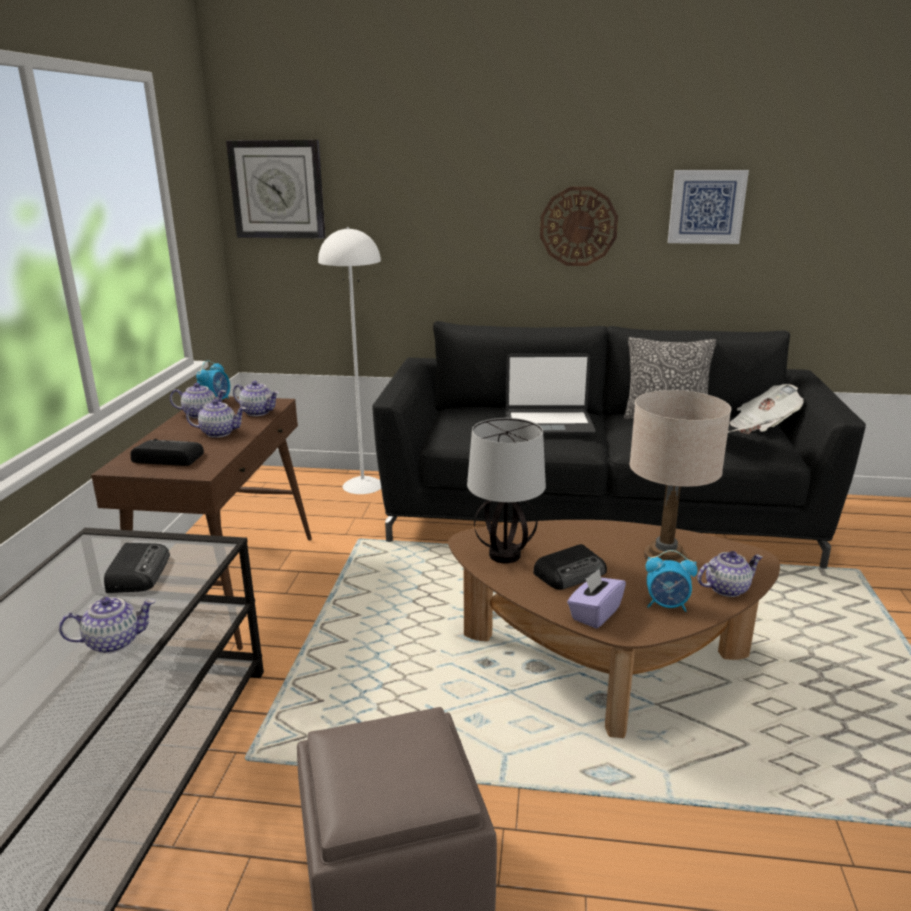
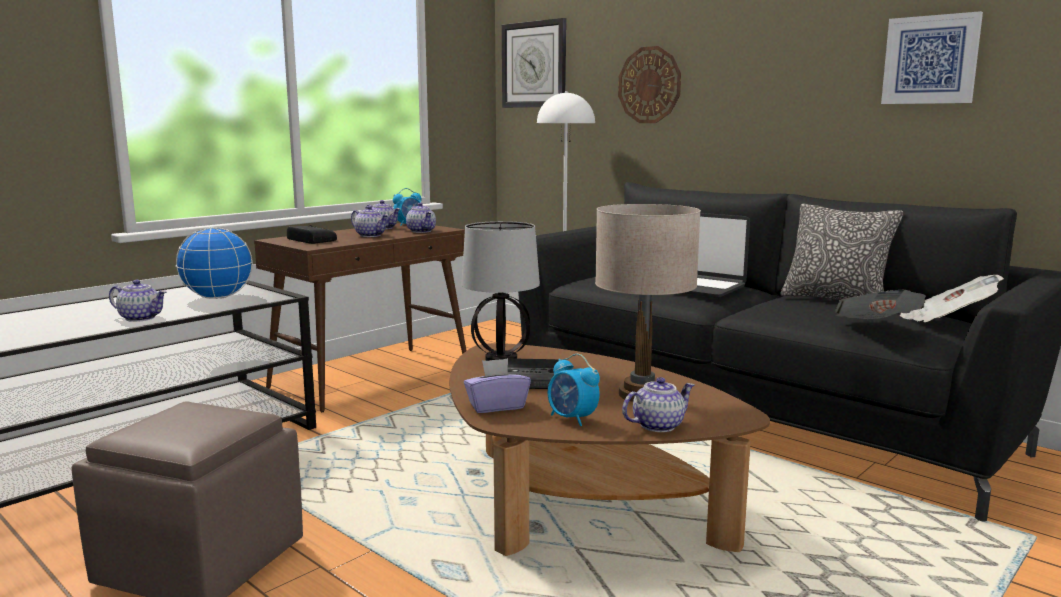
camera: 35 degrees right, 10 degrees down
radio [104,543,170,593] -> globe [176,227,253,299]
wall clock [540,187,618,266] -> wall clock moved to [618,46,681,123]
teapot [697,551,762,597] -> teapot turned 45 degrees counterclockwise [622,377,695,432]

